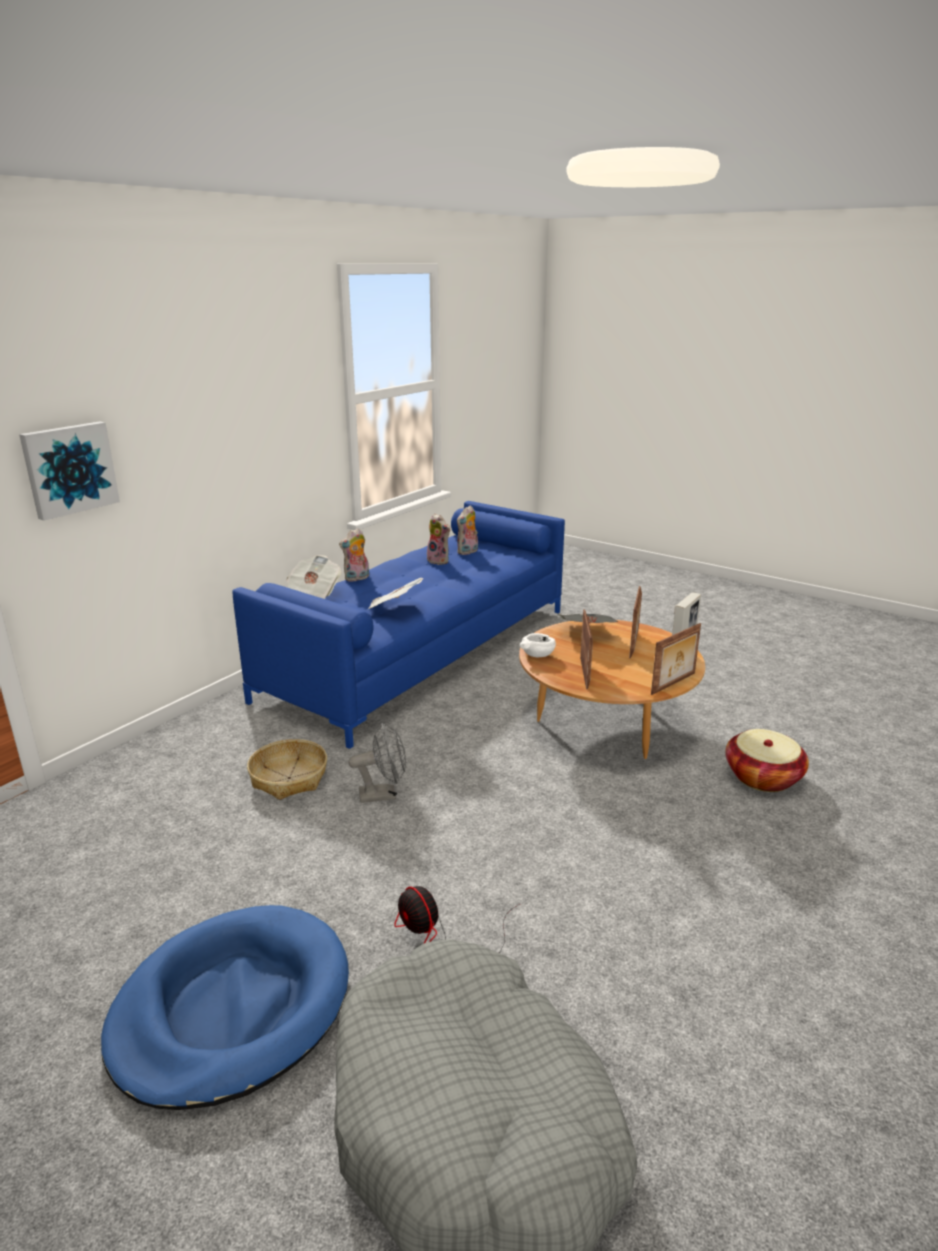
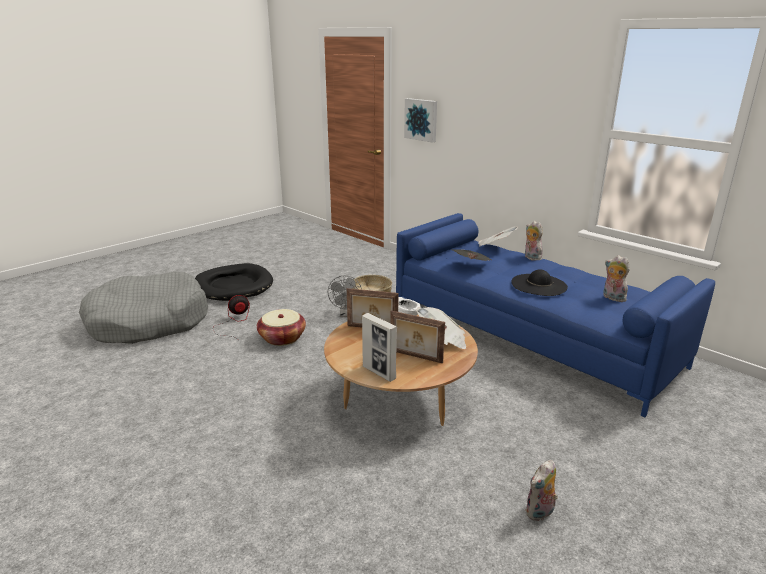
camera: 100 degrees right, 0 degrees up
blue dog bed [101,905,349,1110] -> black dog bed [195,263,273,301]
plush toy [427,513,451,565] -> plush toy moved to [525,460,558,522]
picture frame [651,623,701,695] -> none
basket [725,729,809,792] -> basket moved to [257,309,306,346]
none -> black hat [511,270,568,296]

